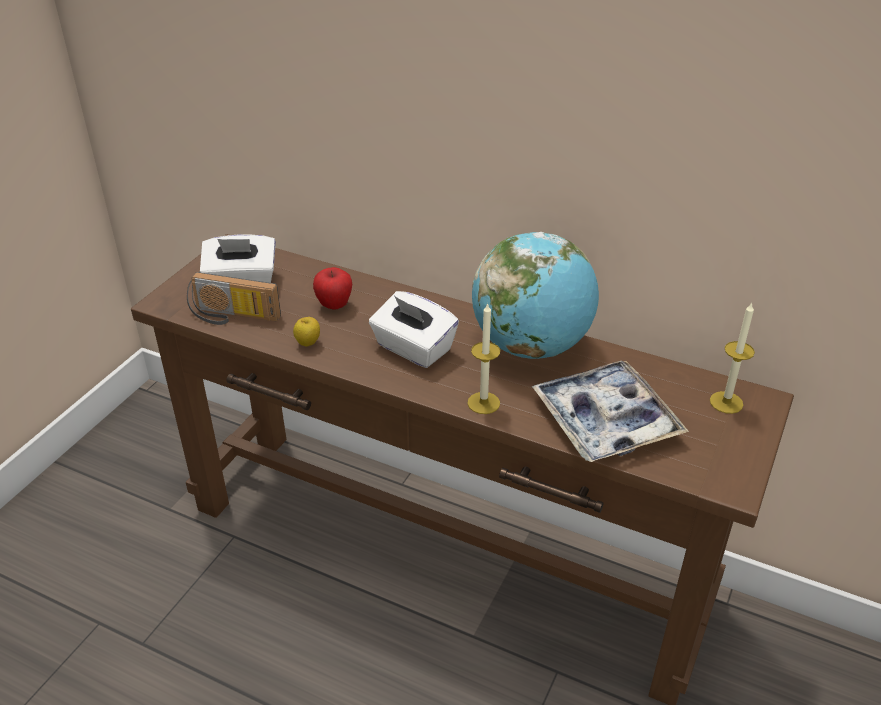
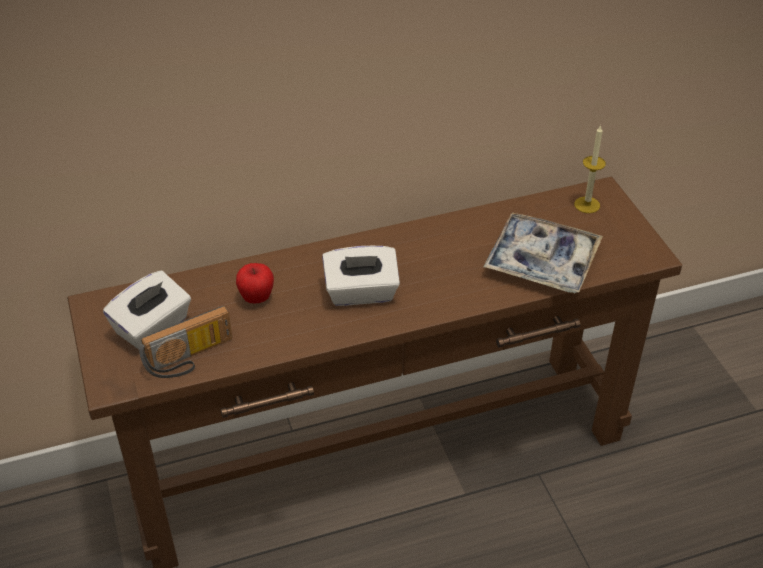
camera: 45 degrees left, 5 degrees up
apple [293,317,320,347] -> none
candle [467,302,500,414] -> none
globe [472,232,599,359] -> none

